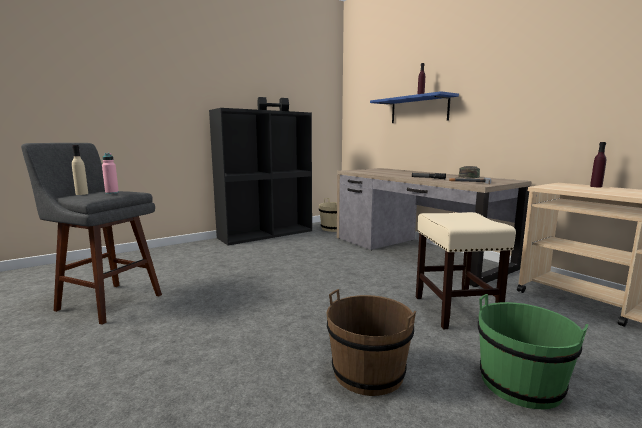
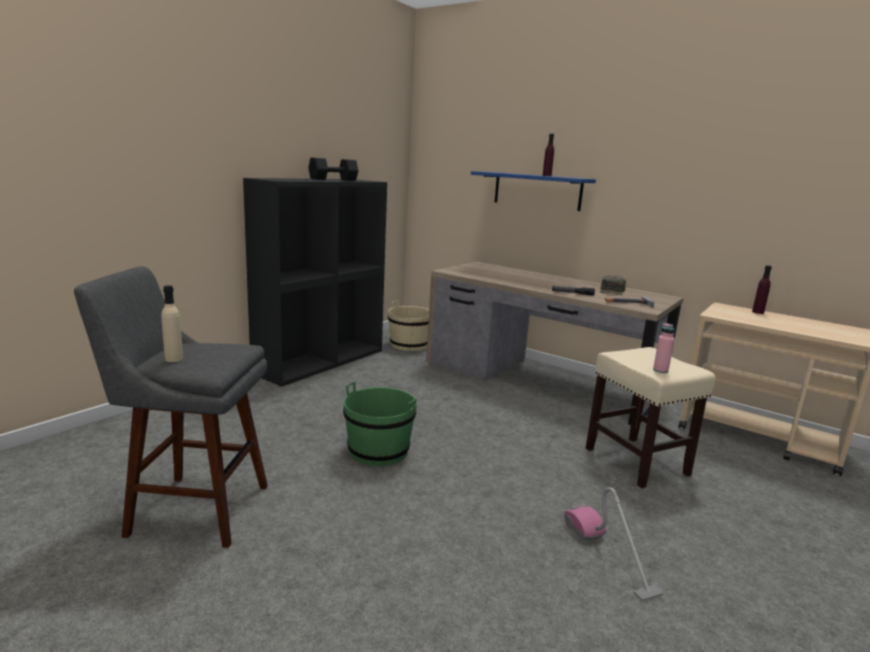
camera: 20 degrees left, 5 degrees up
pink bottle [102,153,119,194] -> pink bottle moved to [653,323,675,373]
brown bucket [327,289,416,396] -> vacuum cleaner [564,487,663,601]
green bucket [478,294,589,409] -> green bucket moved to [343,382,417,466]

